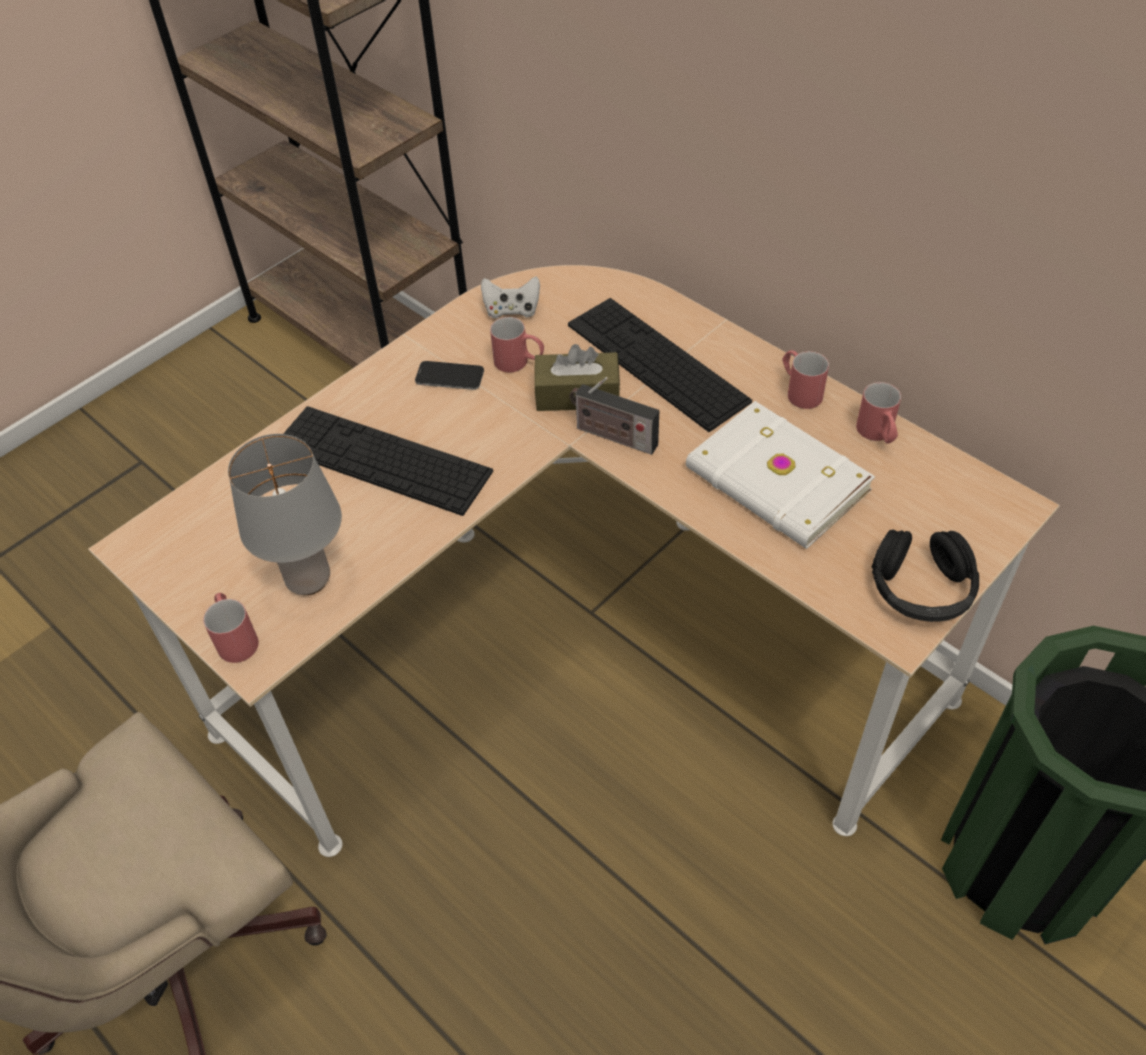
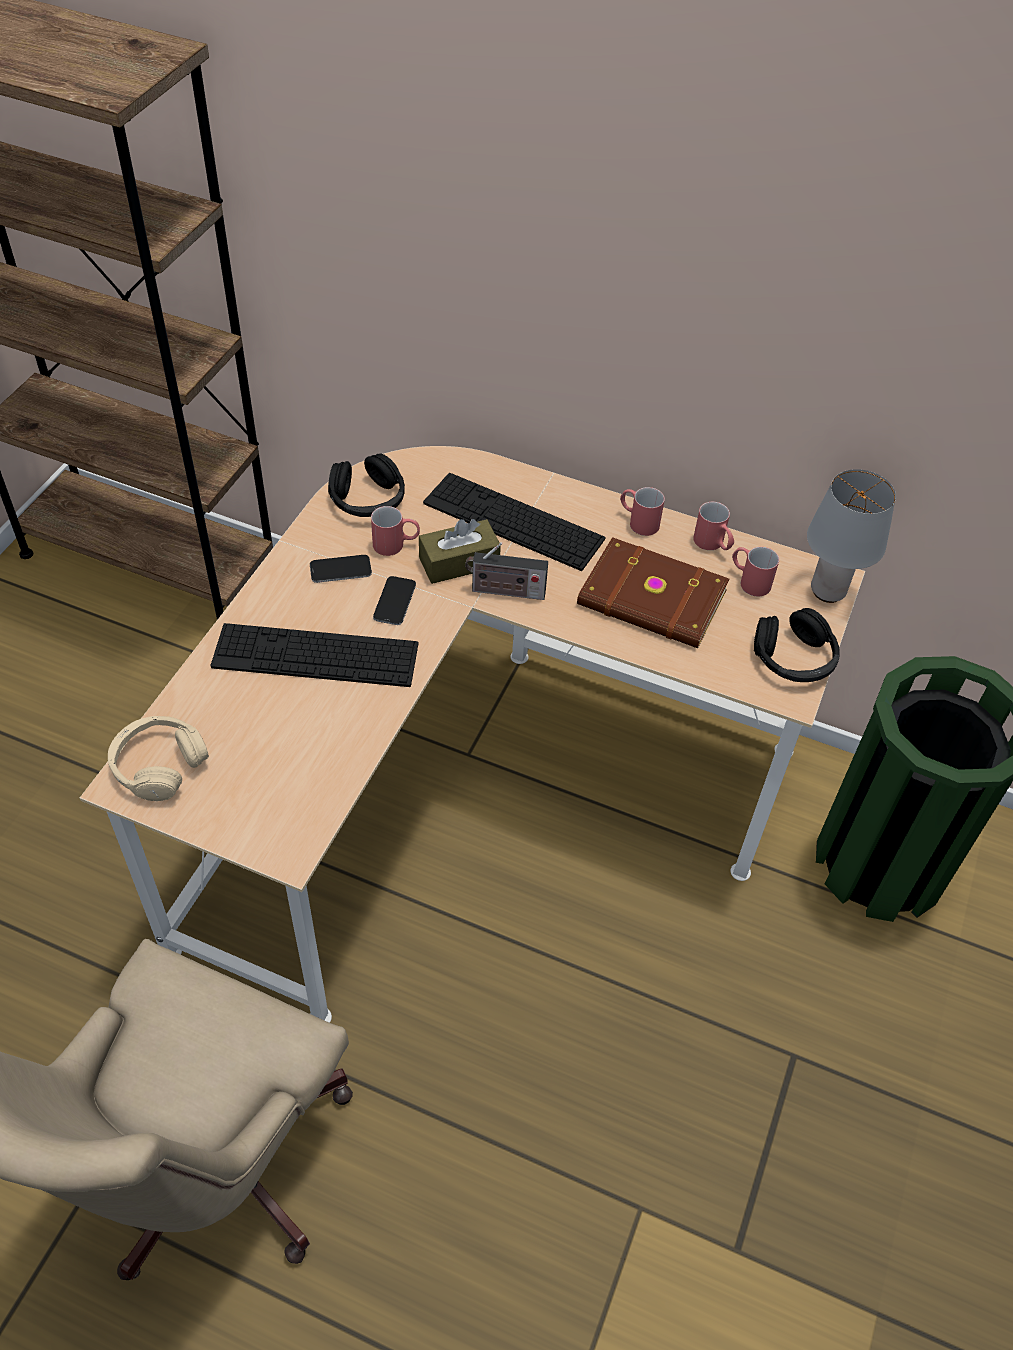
camera: 25 degrees left, 0 degrees up
red mug [203,593,259,663] -> red mug moved to [732,547,779,596]
grey table lamp [228,434,342,595] -> grey table lamp moved to [807,469,896,603]
white game controller [481,277,540,319] -> black headphones [328,454,405,517]
white book [686,401,875,549] -> brown book [577,537,729,648]
none -> beige headphones [108,716,209,801]
none -> phone [373,576,416,625]

